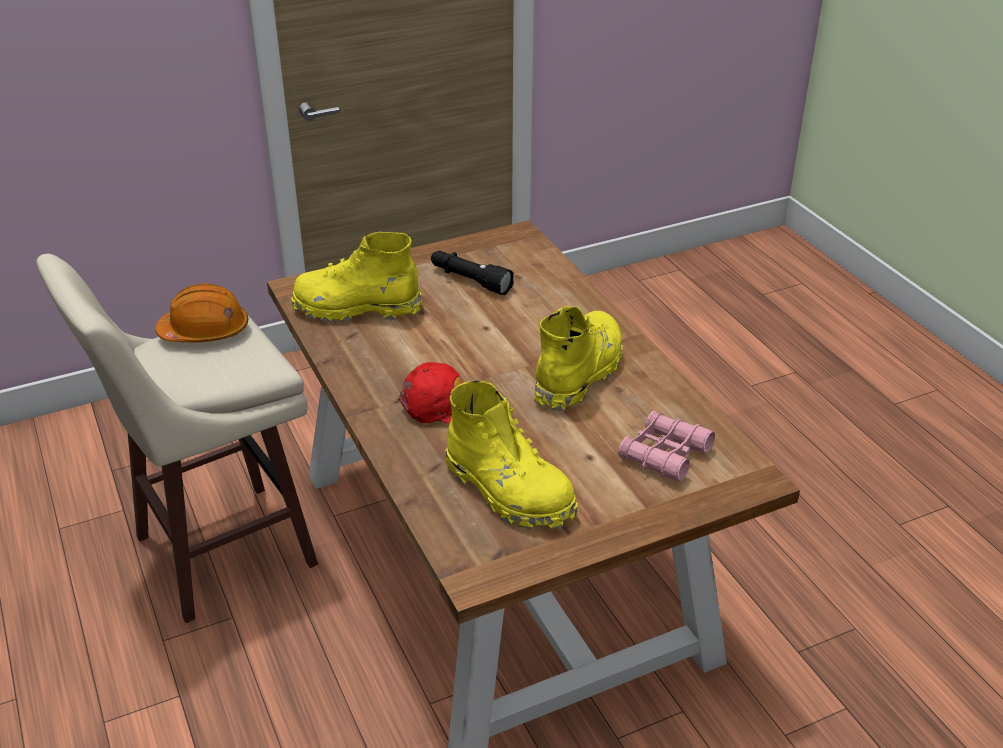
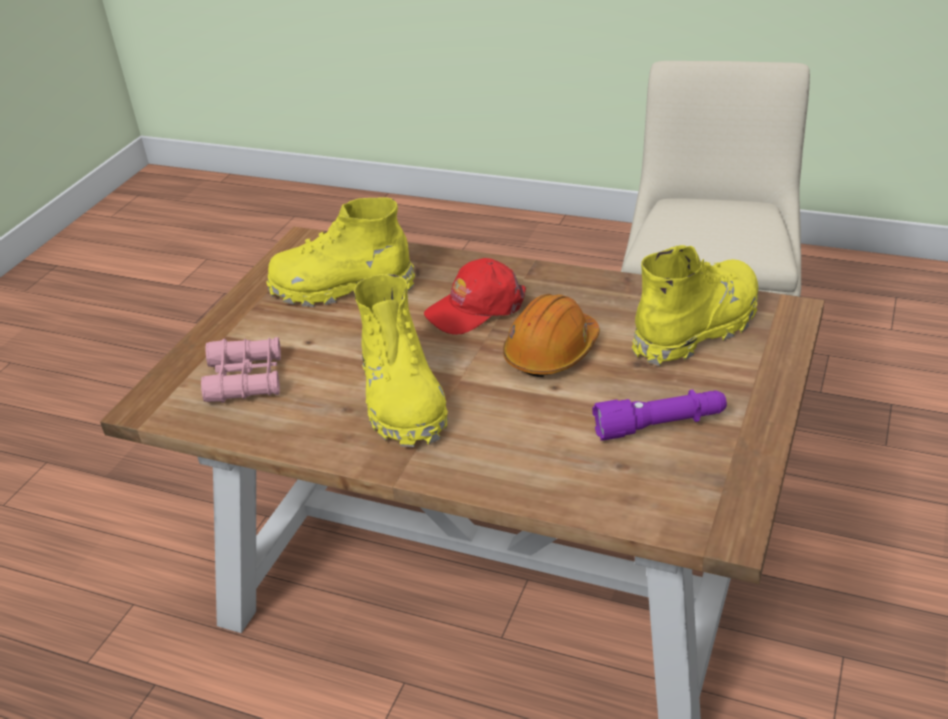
camera: 140 degrees right, 0 degrees up
orange hard hat [155,283,248,342] -> orange hard hat moved to [503,294,600,377]
black flashlight [431,251,514,295] -> purple flashlight [593,390,727,441]

